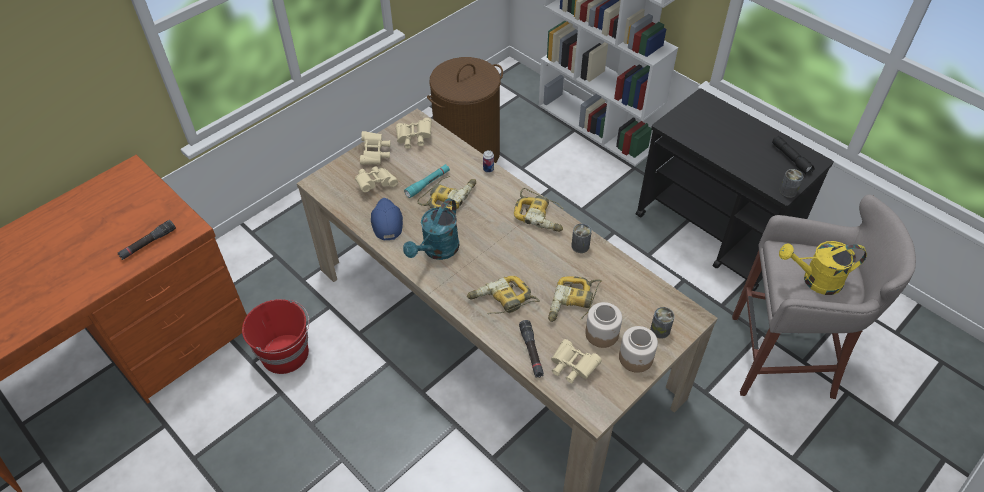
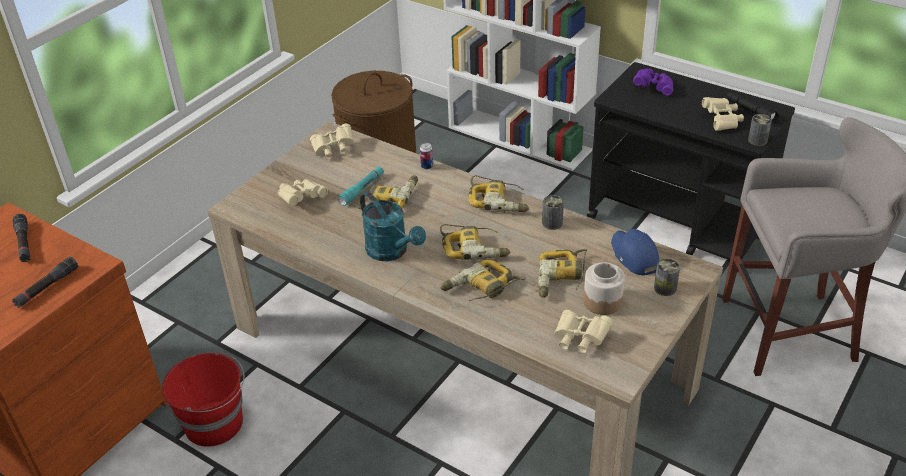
camera: 10 degrees left, 10 degrees down
beige binoculars [360,131,390,165] -> beige binoculars moved to [702,97,744,131]
blue cap [371,198,403,240] -> blue cap moved to [611,229,659,276]
turquoise watering can [403,198,460,260] -> turquoise watering can turned 60 degrees counterclockwise [360,192,426,261]
black flashlight [519,320,544,378] -> black flashlight moved to [13,214,30,262]
jar [619,326,658,373] -> none
yellow watering can [779,241,867,295] -> none
none -> power drill [440,224,511,260]
none -> purple binoculars [633,69,674,96]

